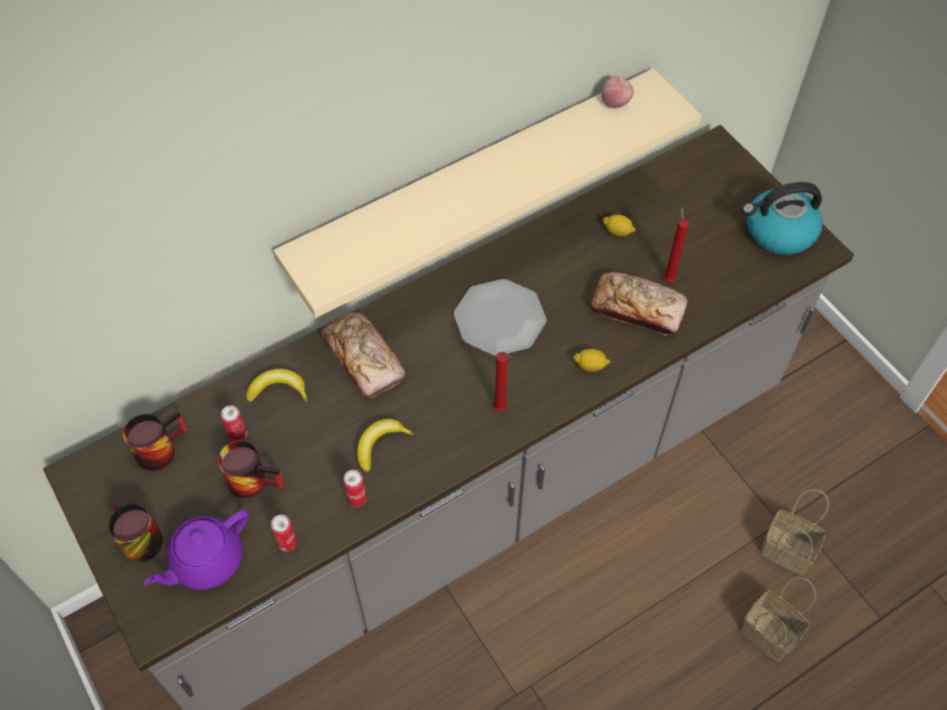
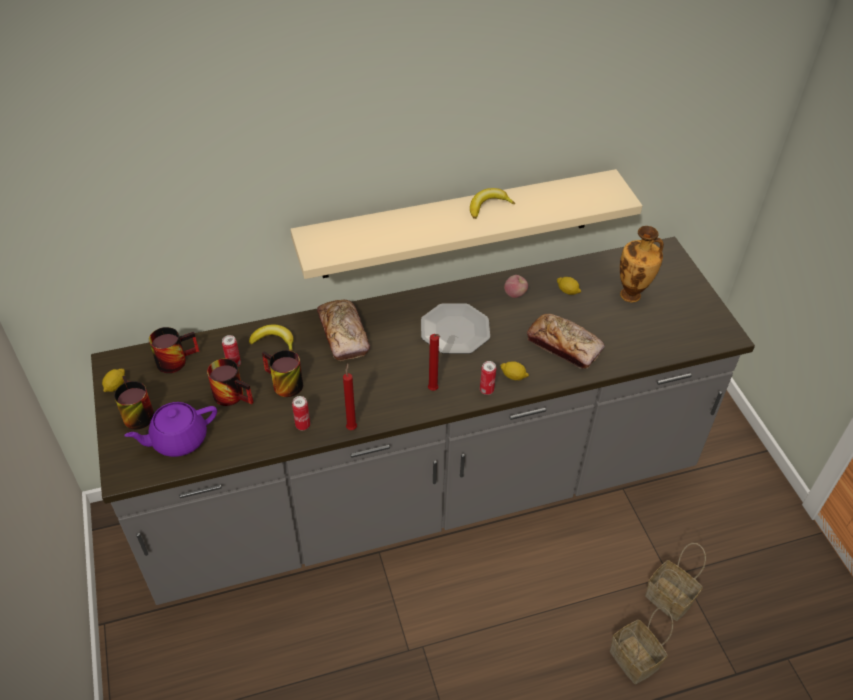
camera: 15 degrees right, 10 degrees down
can [271,515,297,552] -> can moved to [480,361,496,395]
banana [357,419,414,472] -> banana moved to [470,188,515,219]
apple [601,76,634,108] -> apple moved to [504,275,528,298]
red candle [664,207,689,282] -> red candle moved to [343,363,357,430]
kettle [742,182,823,255] -> none
none -> lemon [102,369,125,392]
none -> mug [262,350,303,397]
none -> vase [620,226,664,302]

